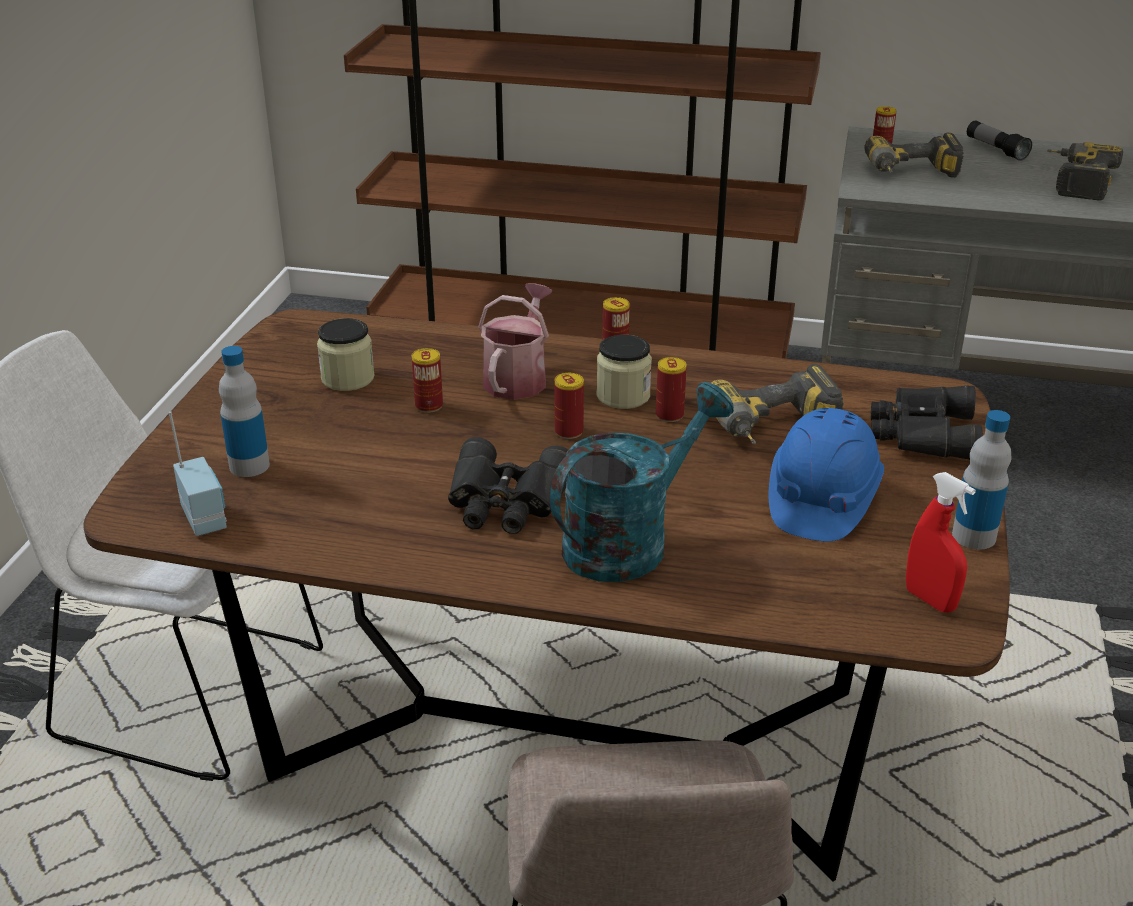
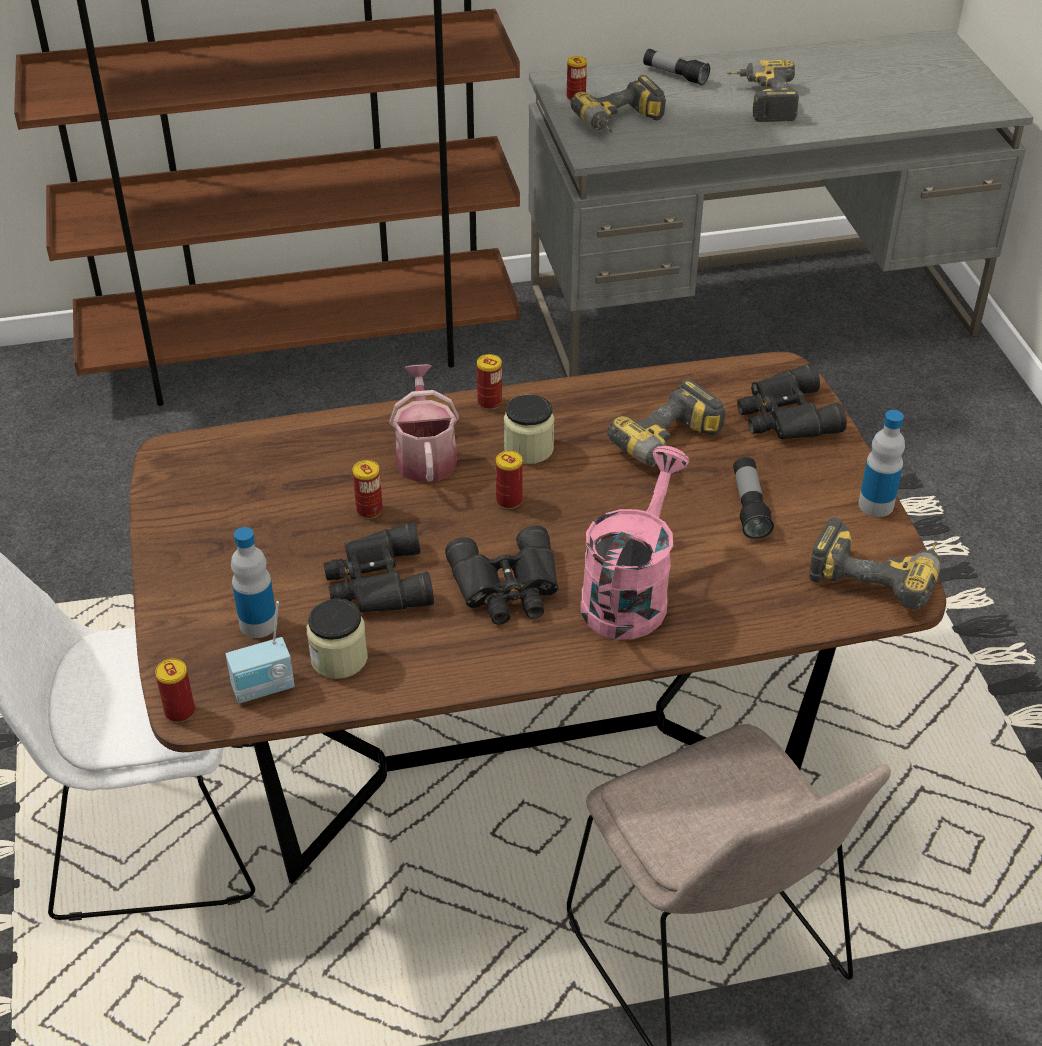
camera: 25 degrees left, 10 degrees up
radio [168,411,227,536] -> radio turned 120 degrees clockwise [226,601,295,703]
jar [317,318,375,391] -> jar moved to [307,599,368,679]
turquoise watering can [550,382,734,582] -> pink watering can [581,446,689,639]
can [656,357,687,422] -> can moved to [155,659,195,723]
blue hard hat [769,408,884,542] -> flashlight [733,457,774,539]
red spray bottle [906,472,976,613] -> power drill [809,517,941,609]
none -> black binoculars [324,522,434,612]

